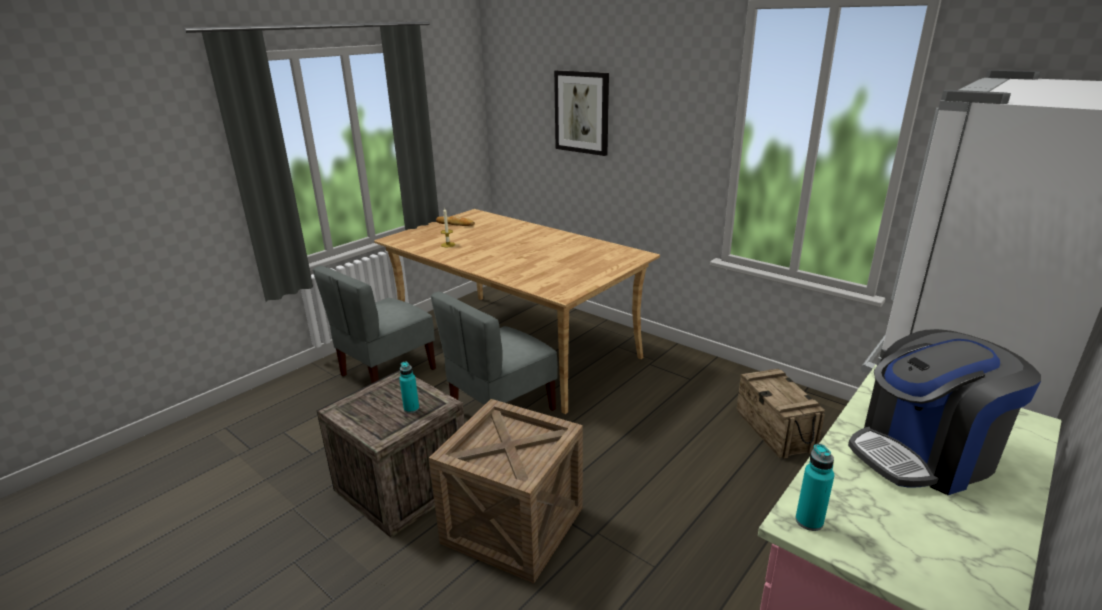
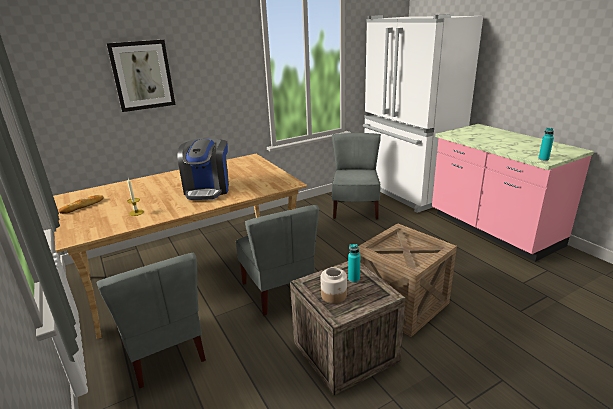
camera: 70 degrees left, 0 degrees up
crate [736,369,825,459] -> grey chair [332,133,381,219]
coffee machine [848,329,1041,495] -> coffee machine moved to [177,138,229,200]
none -> jar [321,267,347,303]

